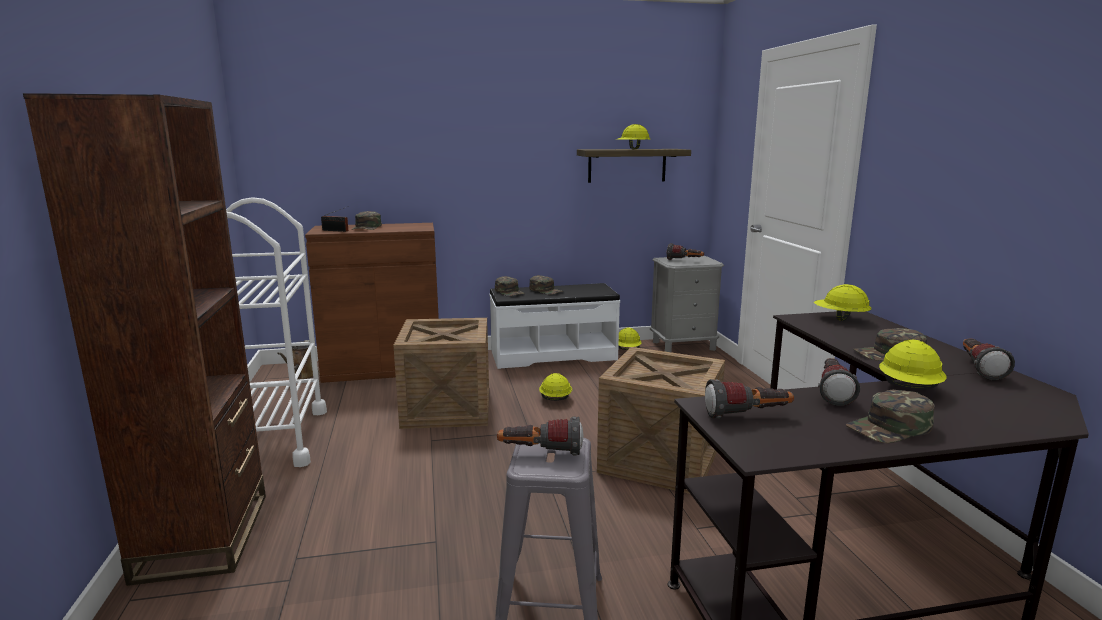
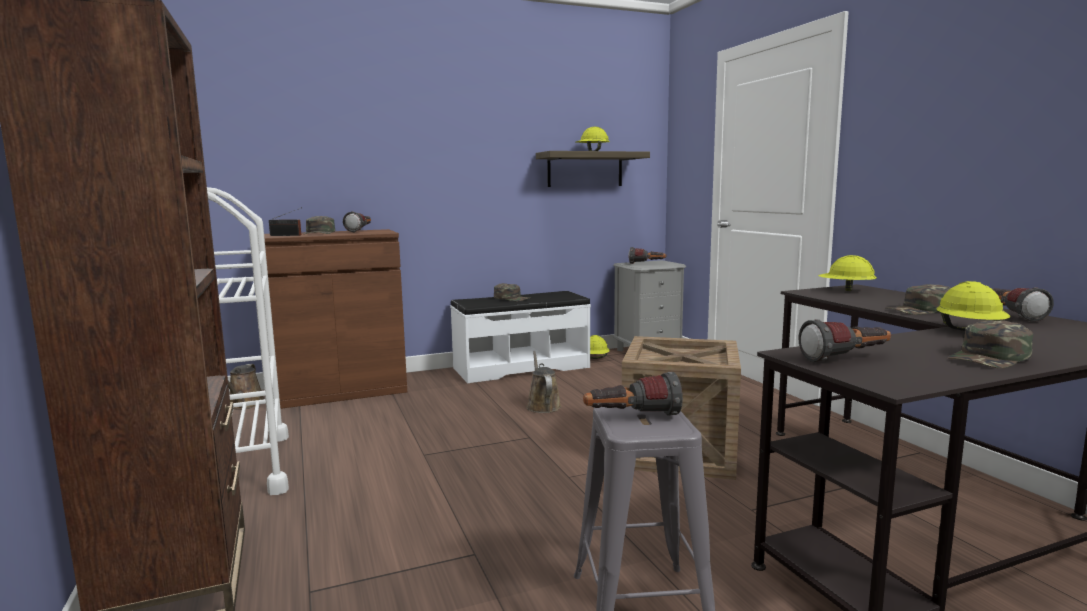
camera: 10 degrees left, 5 degrees down
crate [393,318,489,429] -> none
green cap [495,276,525,296] -> none
yellow hard hat [539,373,572,401] -> brown watering can [526,351,562,413]
flashlight [818,358,860,406] -> flashlight moved to [343,211,371,233]

